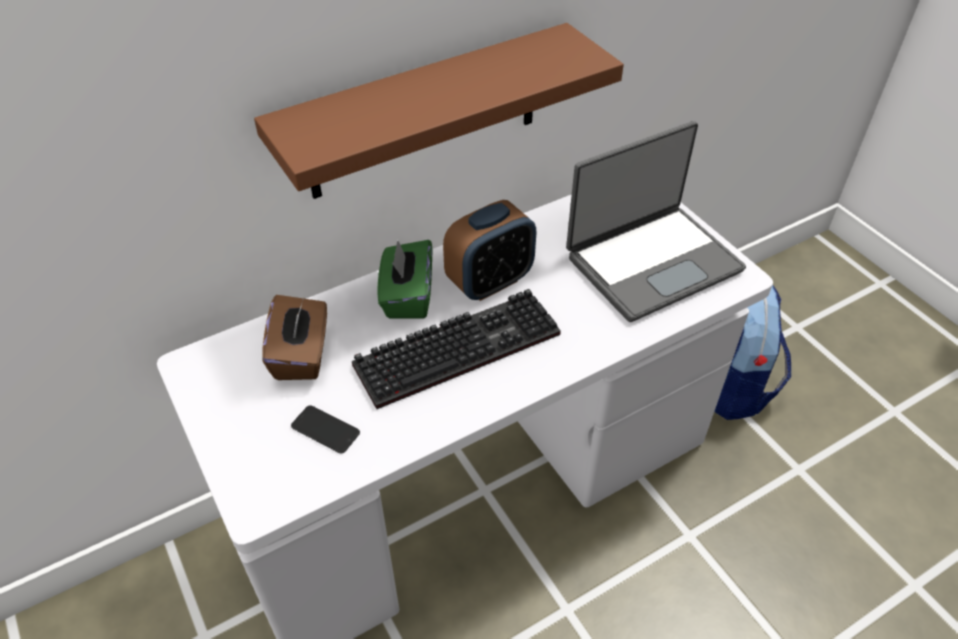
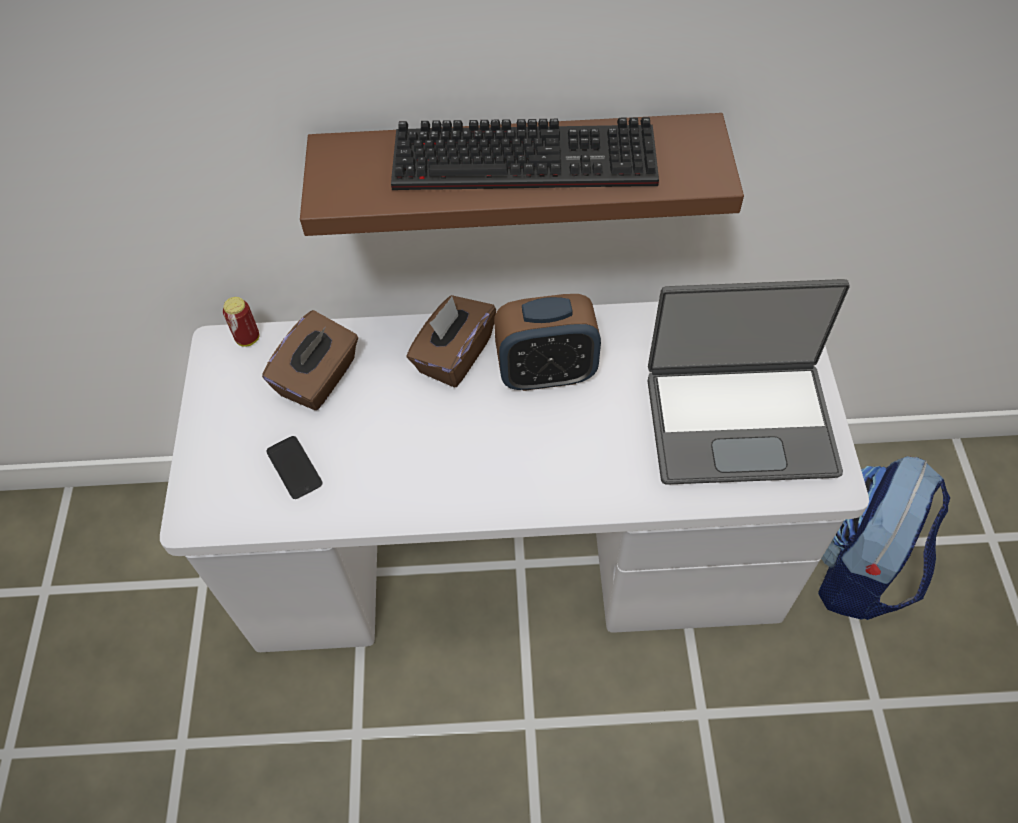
camera: 30 degrees right, 10 degrees up
keyboard [352,289,561,409] -> keyboard moved to [391,117,659,190]
green tissue box [377,239,433,319] -> brown tissue box [407,295,496,388]
none -> can [223,297,259,347]

